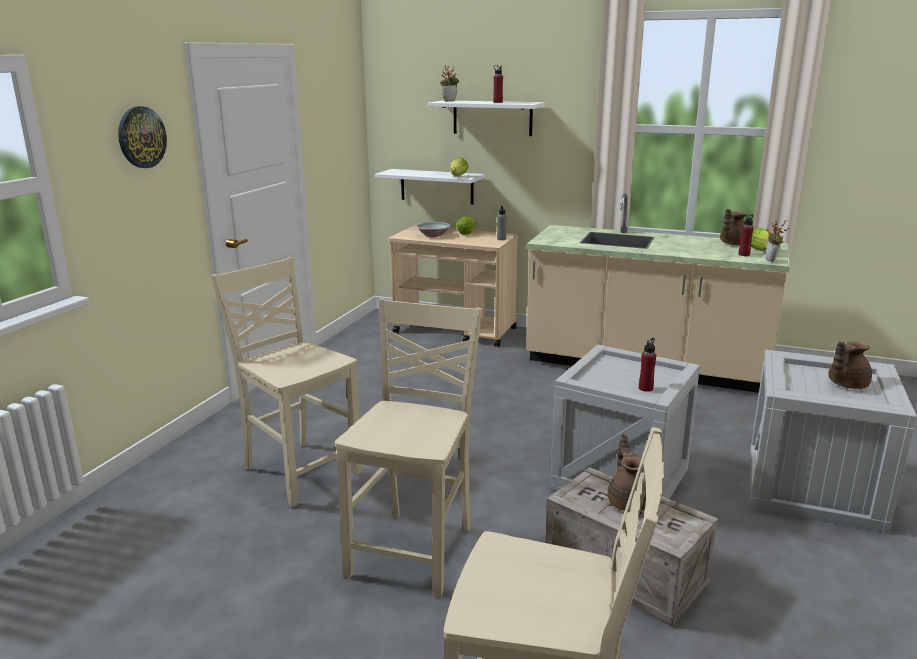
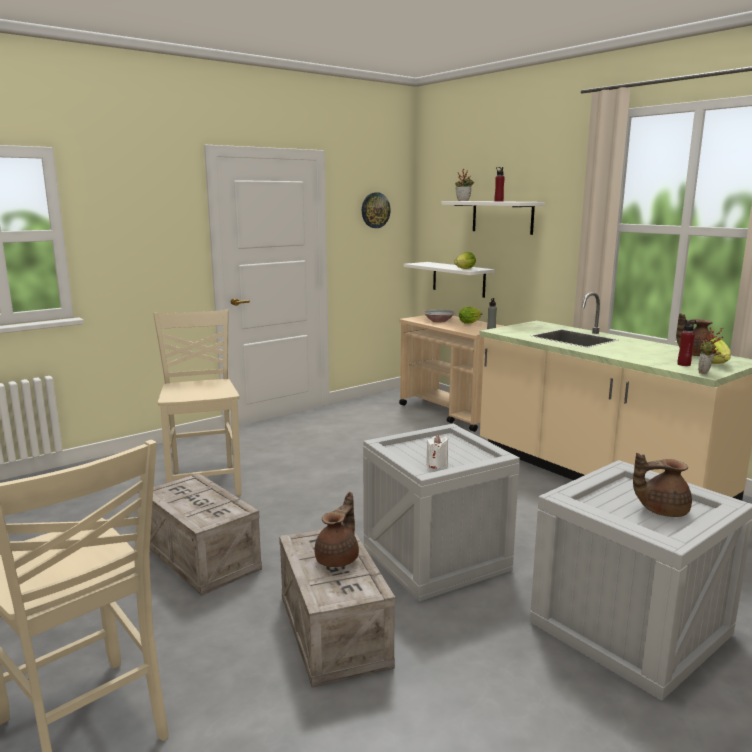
camera: 30 degrees right, 5 degrees down
wall clock [118,106,167,168] -> wall clock moved to [362,192,391,228]
beige chair [335,299,483,598] -> crate [150,473,262,596]
red bottle [639,338,656,392] -> white candle [426,434,448,469]

